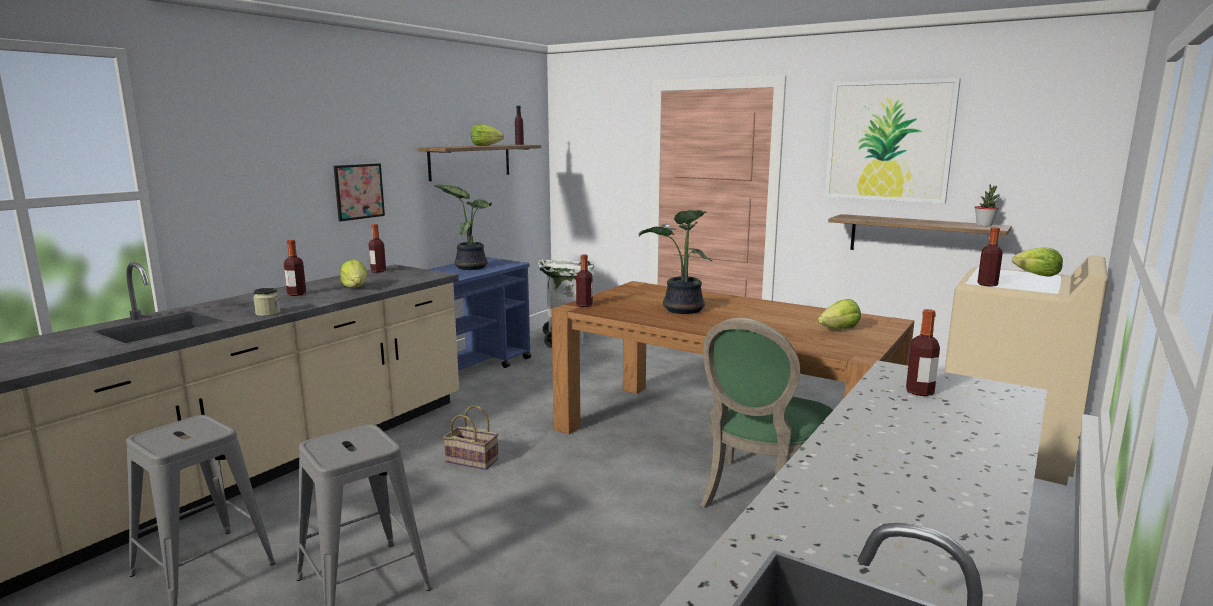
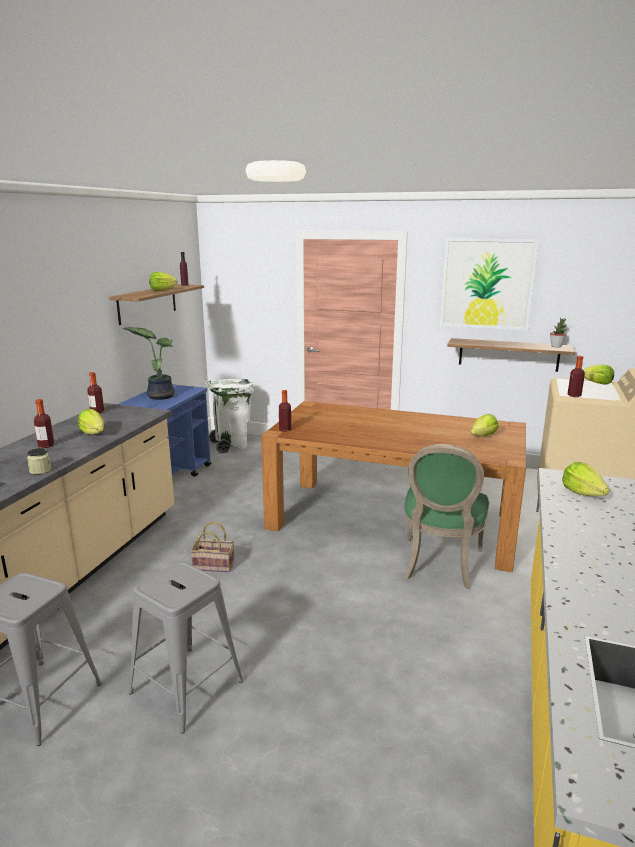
camera: 15 degrees left, 5 degrees up
picture [334,163,385,221] -> none
potted plant [639,210,712,314] -> none
bottle [906,309,940,396] -> lettuce [562,462,609,496]

